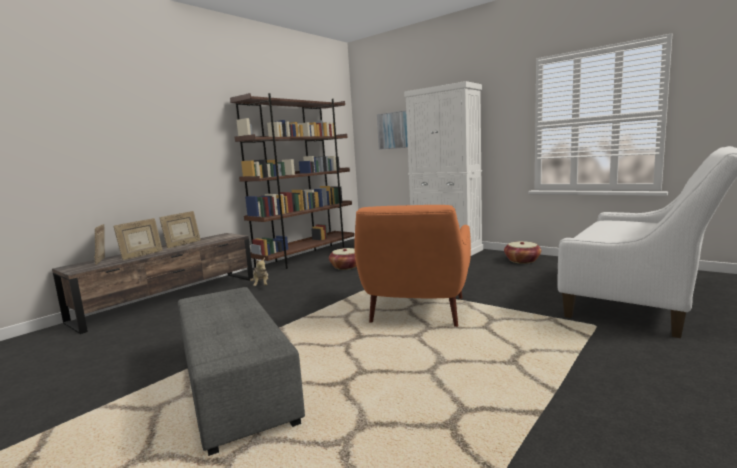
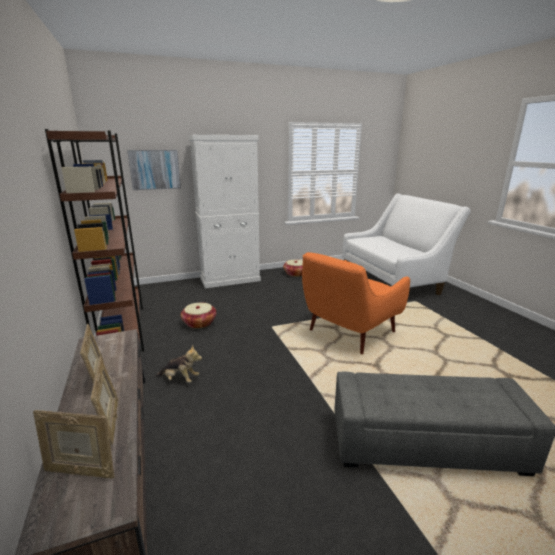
camera: 60 degrees left, 10 degrees up
orange armchair [355,205,471,327] -> orange armchair turned 90 degrees clockwise [302,252,410,354]

